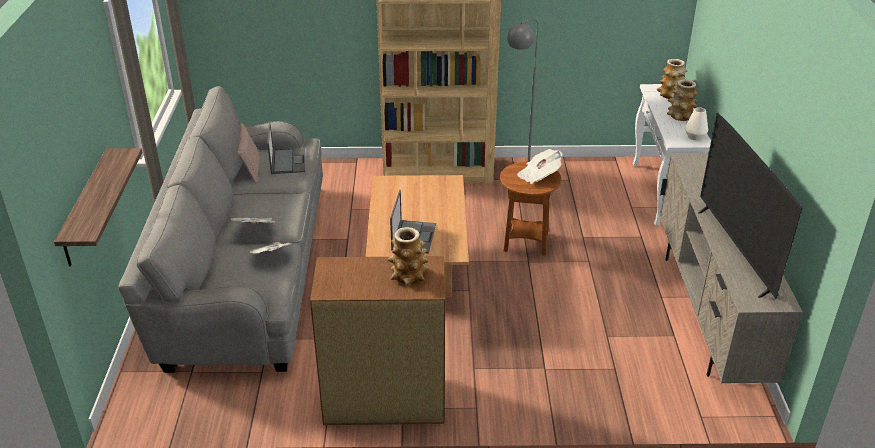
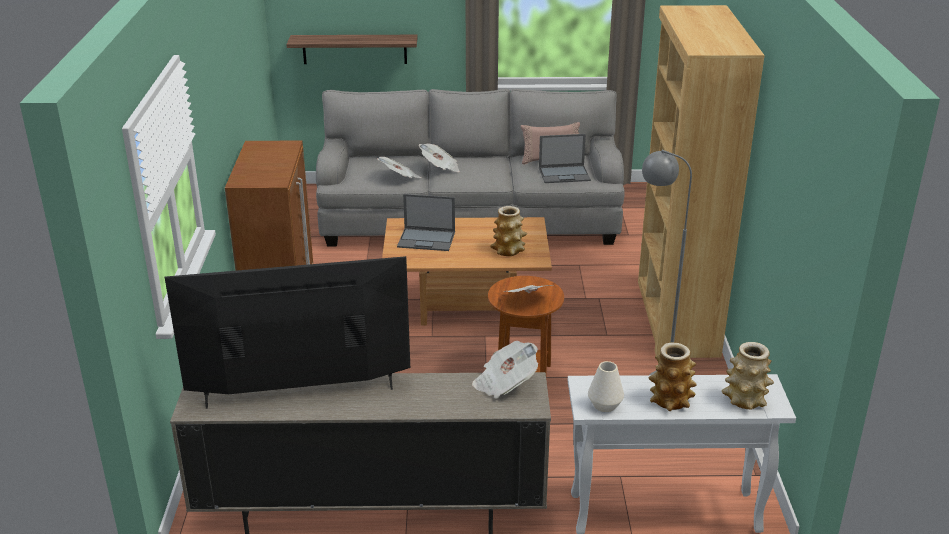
camera: 90 degrees right, 5 degrees down
vase [388,227,429,286] -> vase moved to [490,206,527,256]
none -> newspaper [472,341,538,399]

